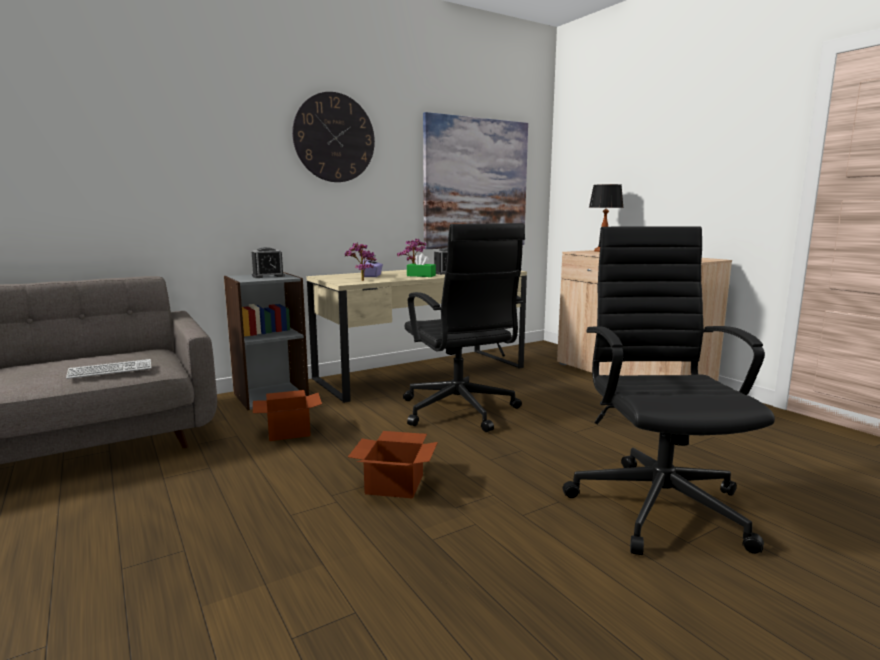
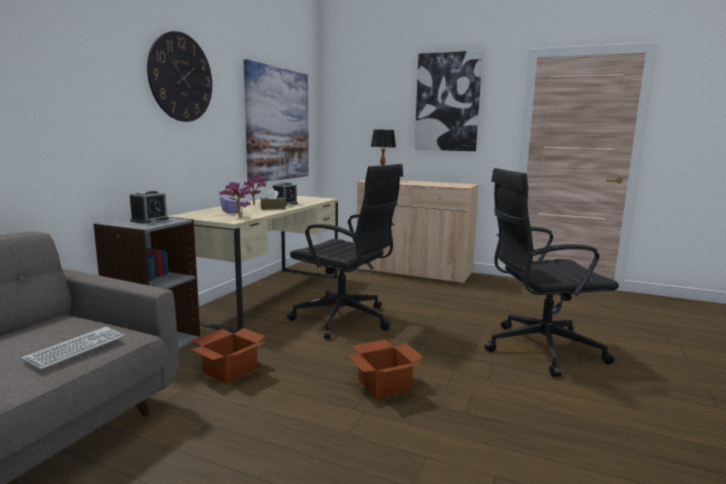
camera: 35 degrees left, 0 degrees up
green tissue box [407,253,436,277] -> brown tissue box [260,188,286,210]
black office chair [563,227,775,555] -> black office chair turned 60 degrees counterclockwise [484,168,619,377]
none -> picture [414,50,483,151]

